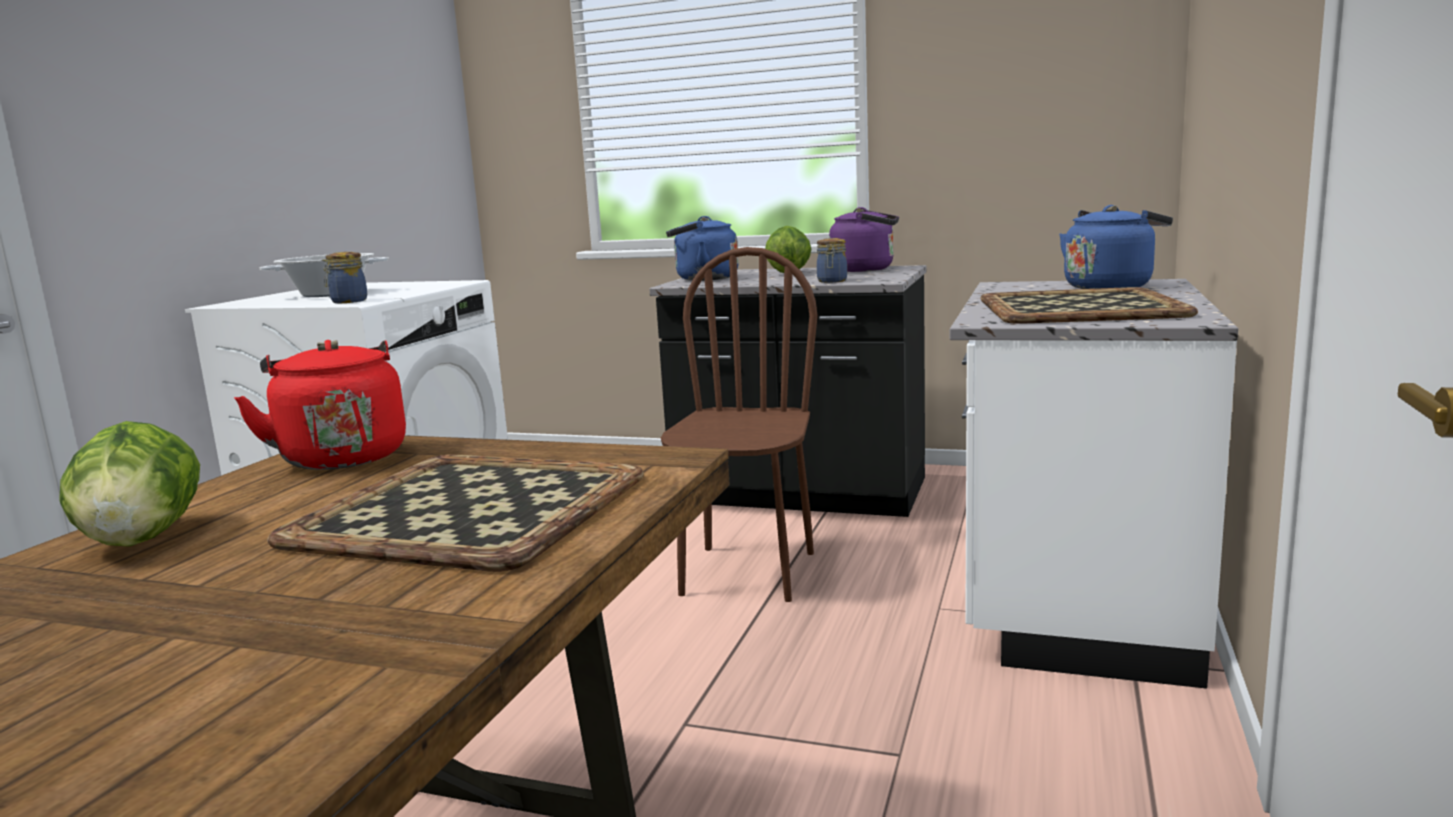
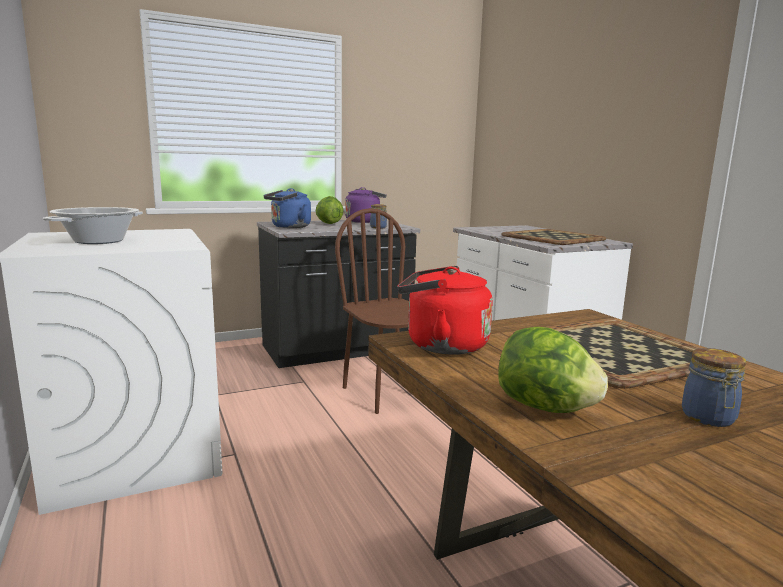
camera: 45 degrees left, 0 degrees up
jar [322,252,367,303] -> jar moved to [682,348,746,427]
blue kettle [1059,205,1173,289] -> none

